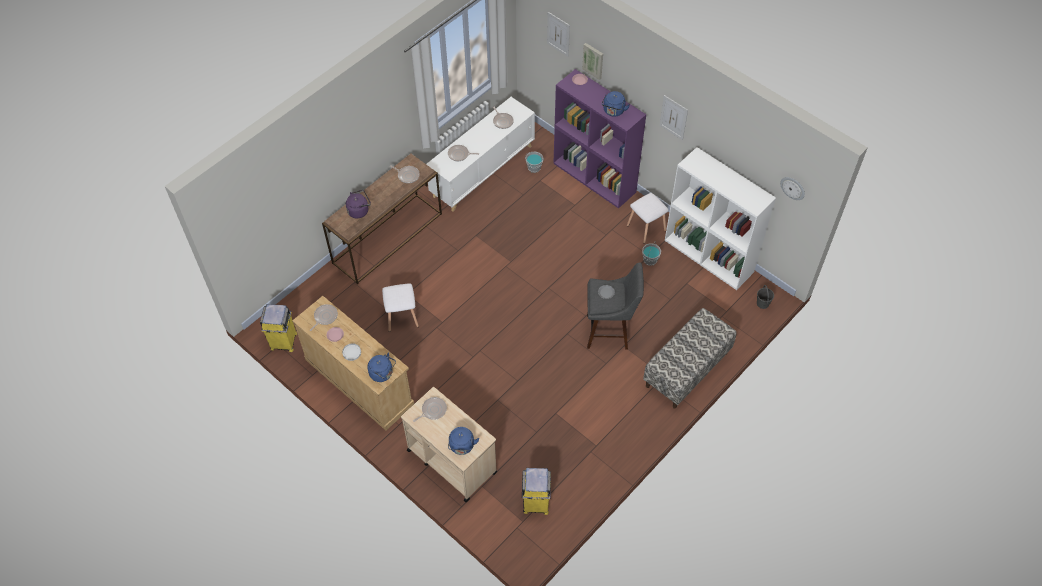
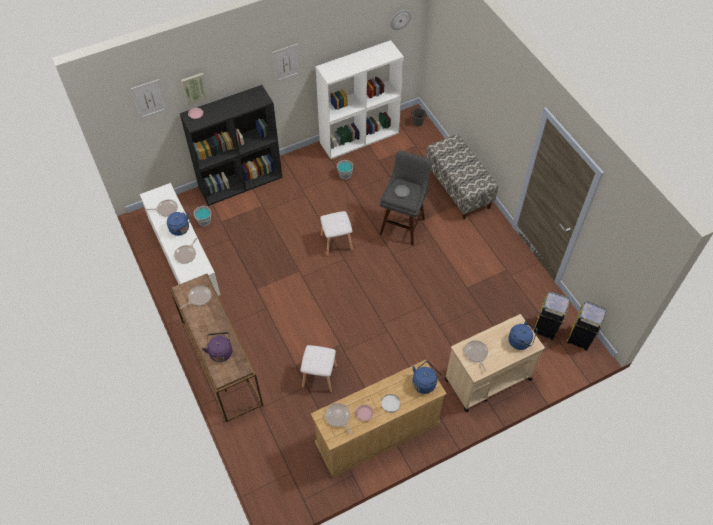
camera: 70 degrees left, 0 degrees up
yellow trash can [260,304,297,352] -> yellow trash can moved to [567,301,606,351]
purple bookcase [553,69,646,209] -> black bookcase [180,85,282,206]
blue kettle [602,91,630,117] -> blue kettle moved to [167,212,191,236]
white stool [627,193,669,244] -> white stool moved to [320,211,353,256]

